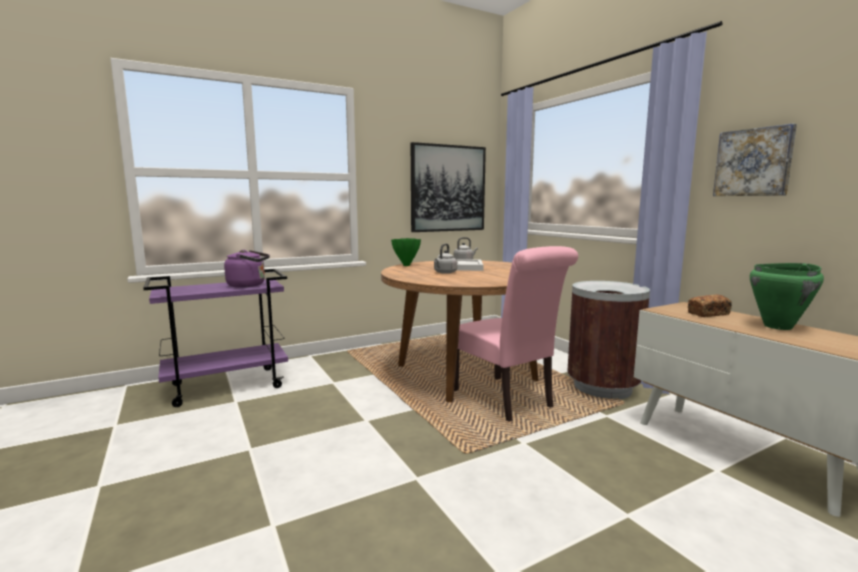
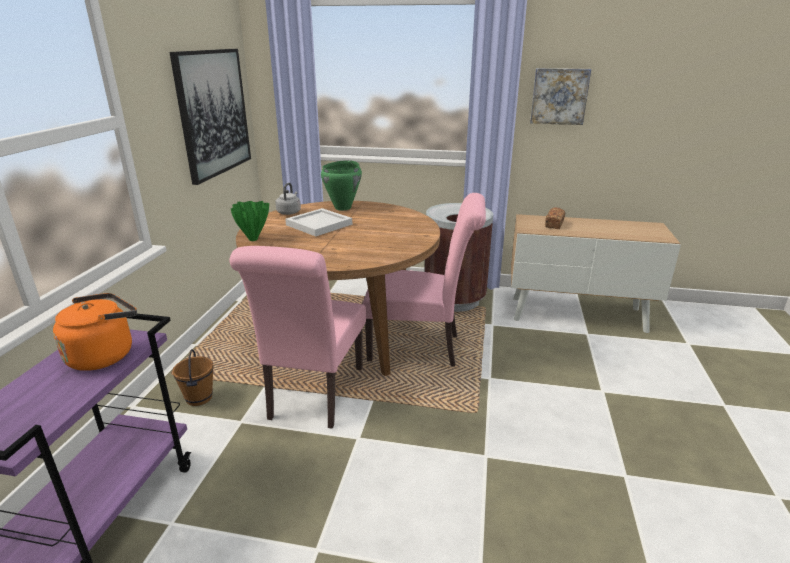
camera: 50 degrees left, 15 degrees up
purple kettle [224,250,270,288] -> orange kettle [53,293,137,371]
grey kettle [434,243,457,274] -> none
green cooking pot [750,263,824,330] -> green cooking pot moved to [321,160,362,211]
none -> brown bucket [172,349,214,406]
none -> pink chair [230,246,366,429]

